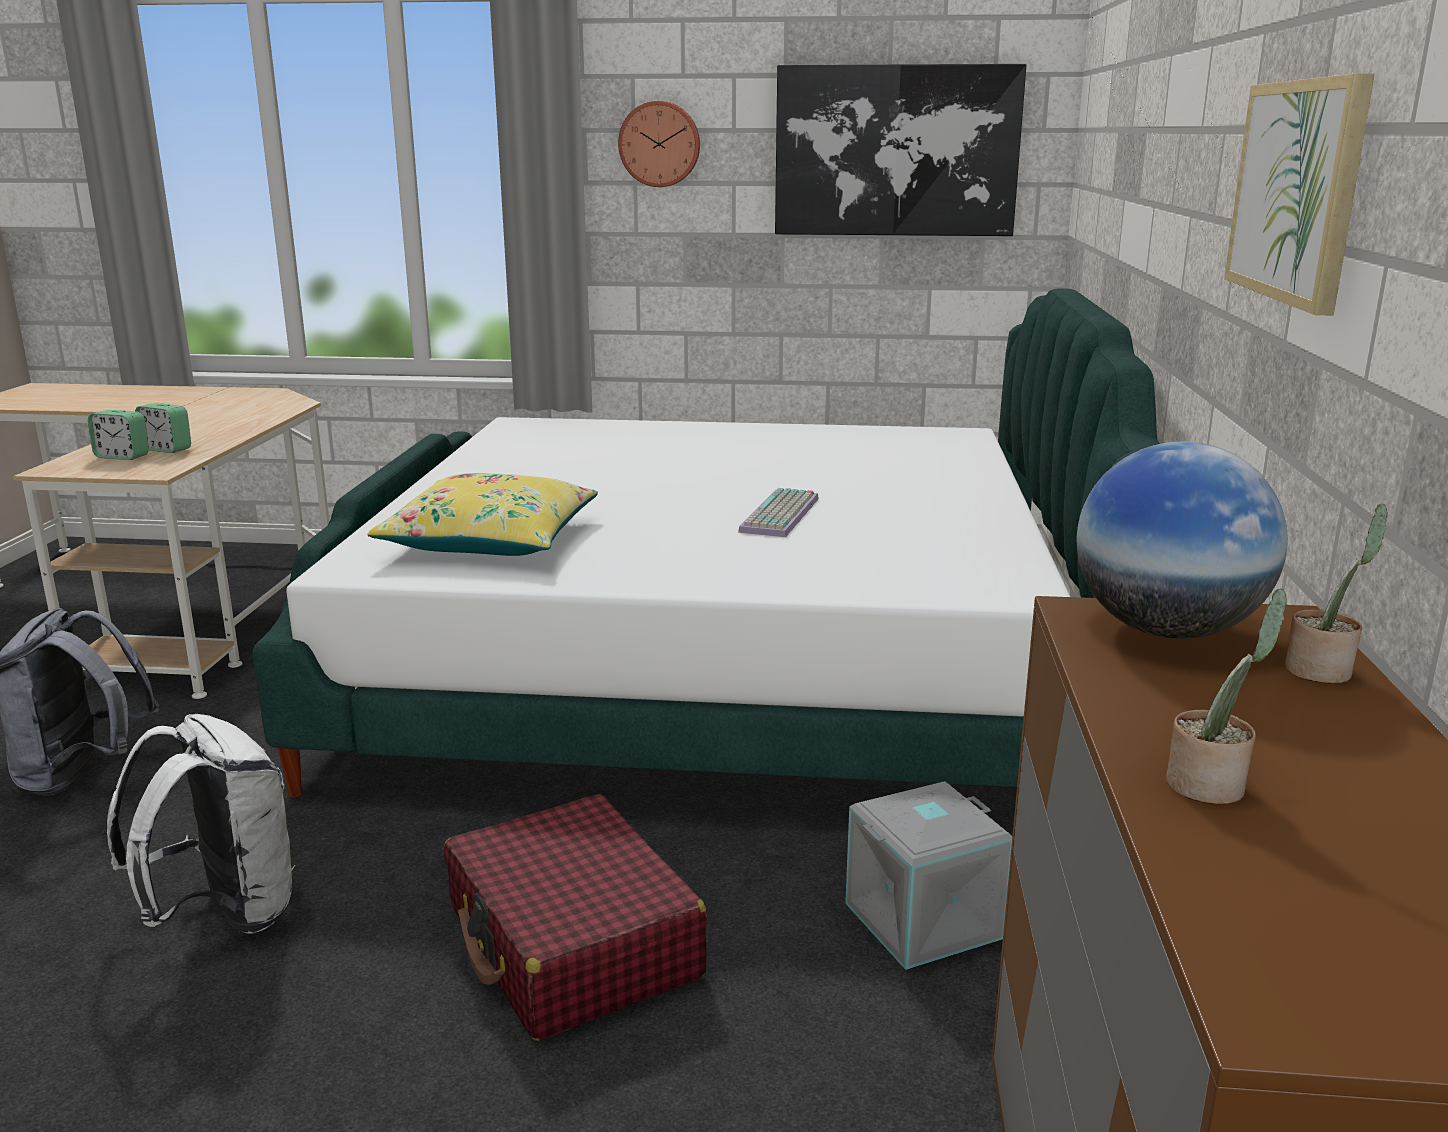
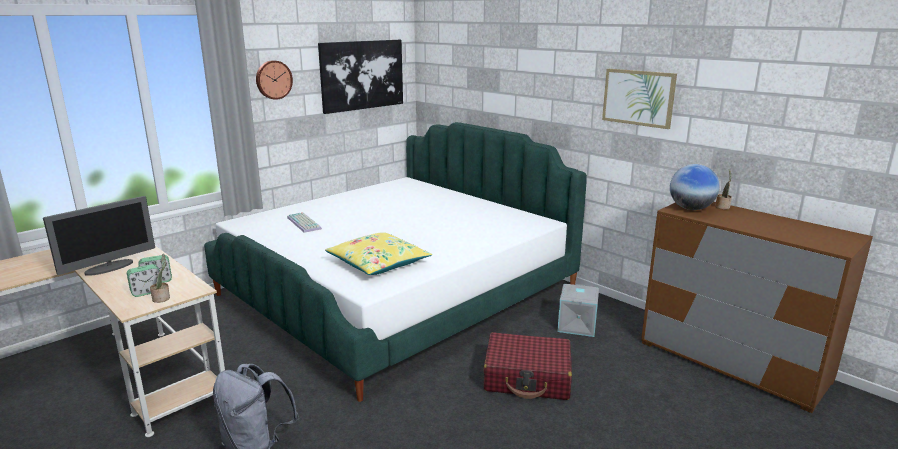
camera: 50 degrees left, 0 degrees up
white backpack [107,714,295,934] -> none
keyboard [738,488,819,537] -> keyboard moved to [287,212,322,233]
potted plant [1166,589,1287,804] -> potted plant moved to [150,254,170,303]
none -> monitor [43,196,155,276]

